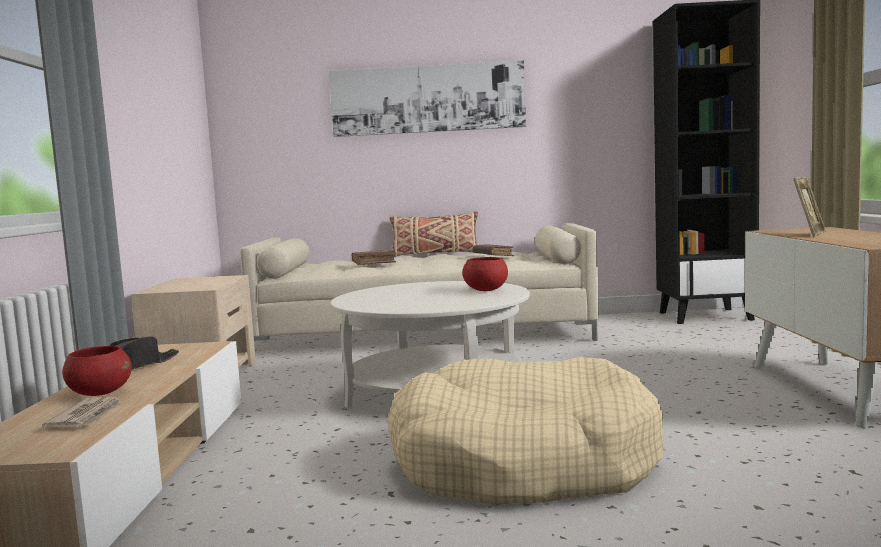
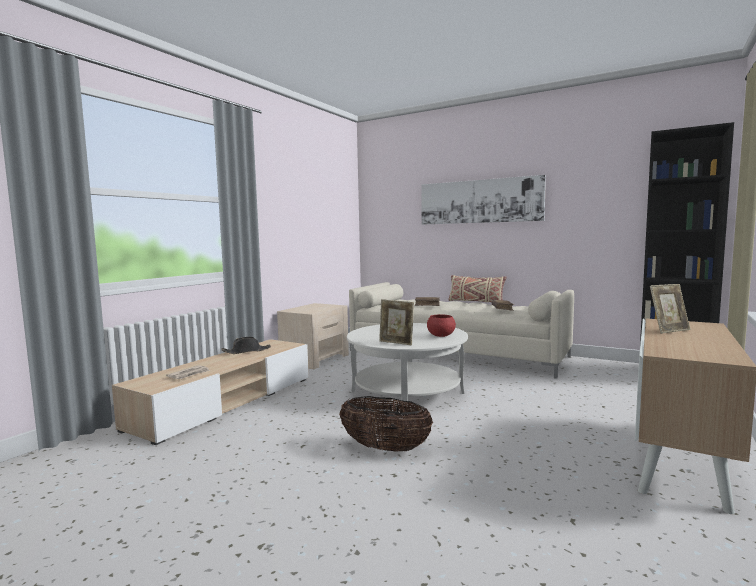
camera: 30 degrees right, 0 degrees up
red bowl [62,346,132,396] -> none
beige dog bed [387,356,663,506] -> basket [339,396,433,451]
none -> picture frame [379,299,414,345]

